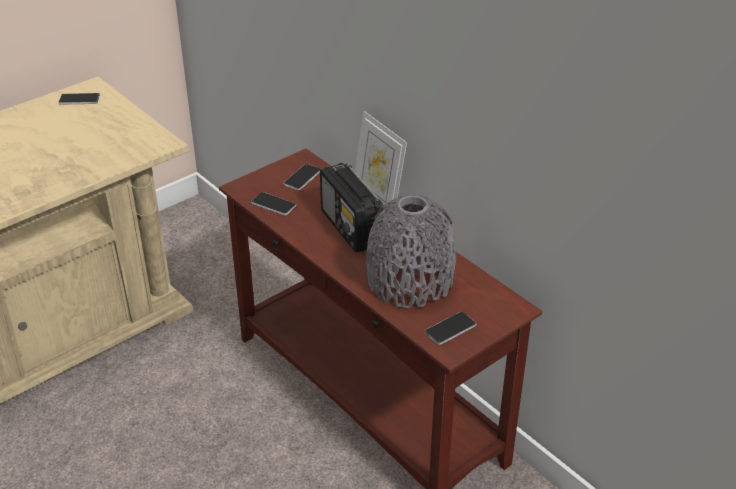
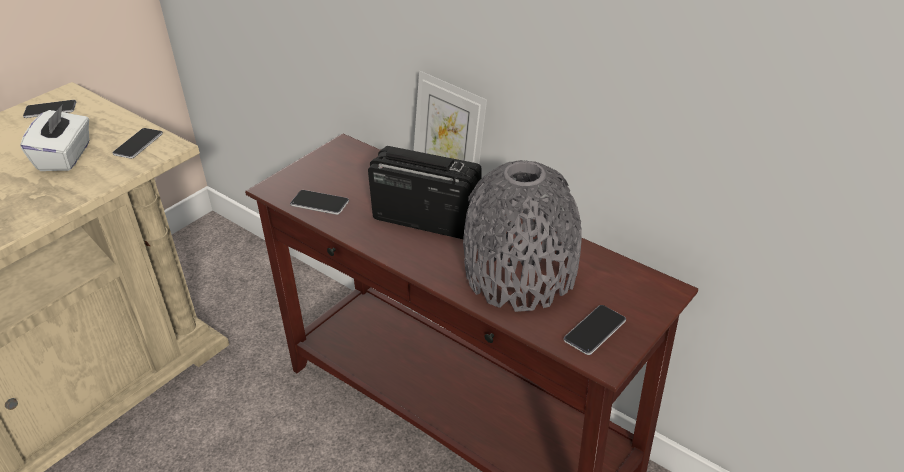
camera: 10 degrees left, 0 degrees up
phone [283,164,321,190] -> phone moved to [113,128,163,159]
radio [320,163,383,253] -> radio turned 150 degrees clockwise [368,146,482,239]
none -> white tissue box [20,105,89,171]

